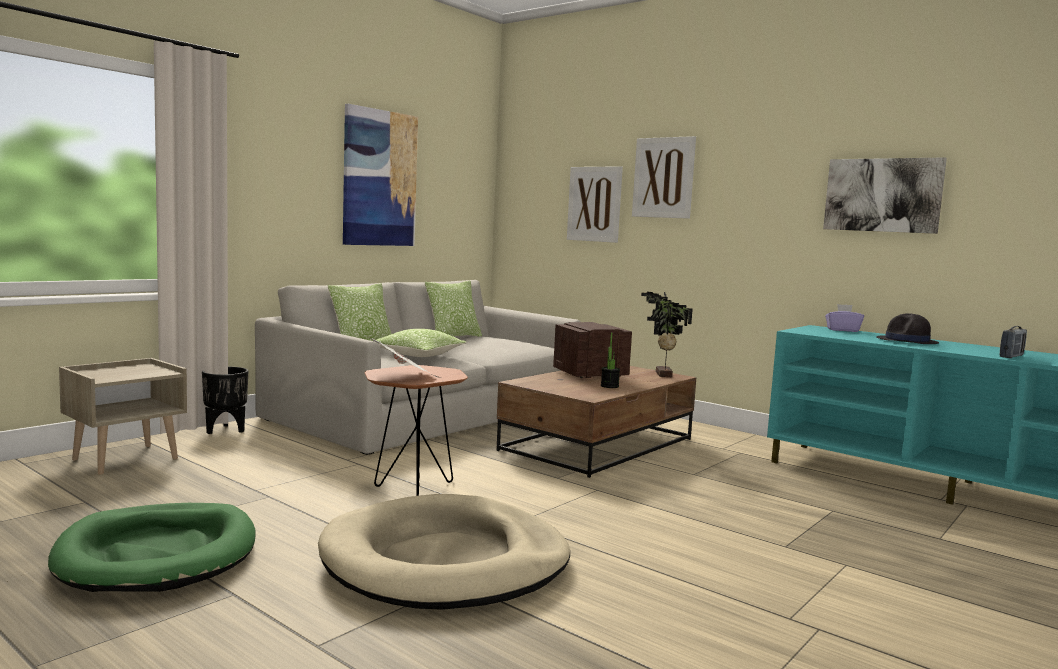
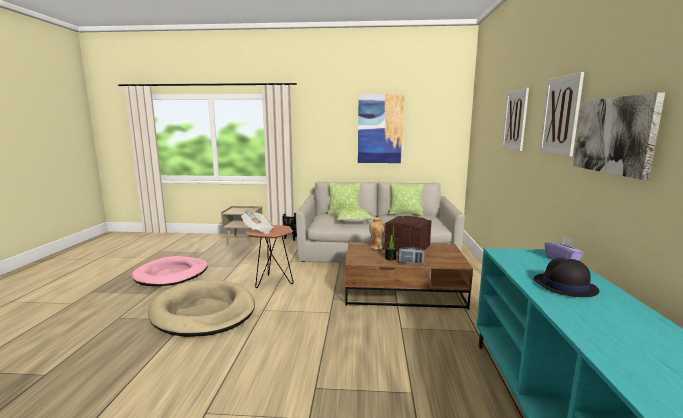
camera: 55 degrees right, 5 degrees up
green dog bed [48,503,256,592] -> pink dog bed [132,256,208,286]
picture [567,166,623,243] -> picture moved to [539,72,584,157]
potted plant [641,291,693,377] -> none
radio [1000,326,1027,358] -> radio moved to [399,247,425,264]
none -> vase [369,218,385,249]

